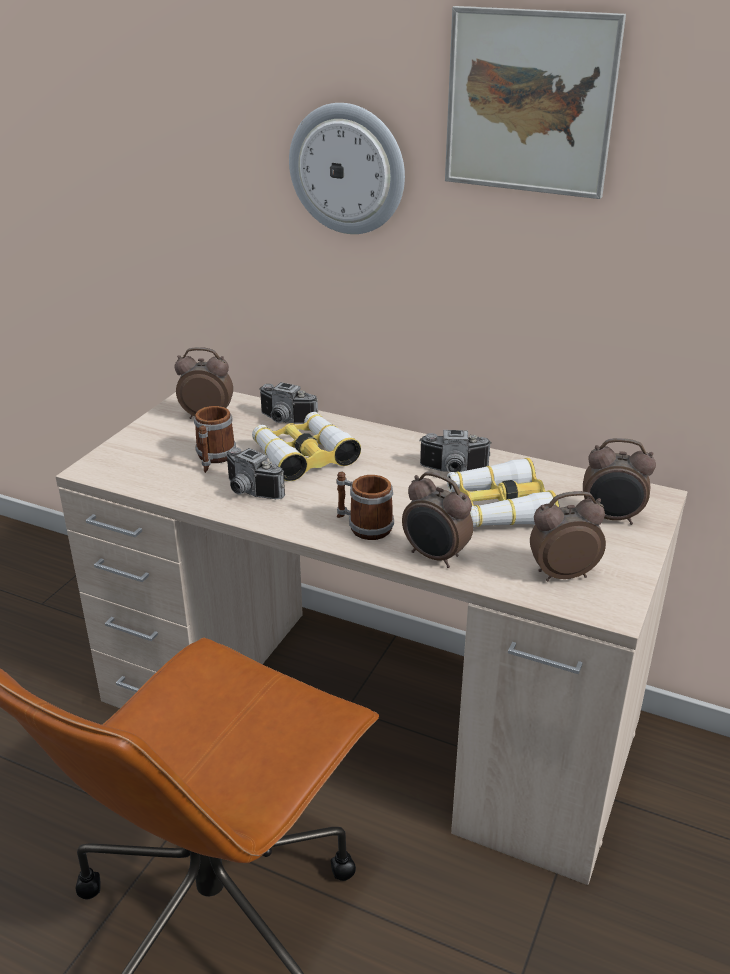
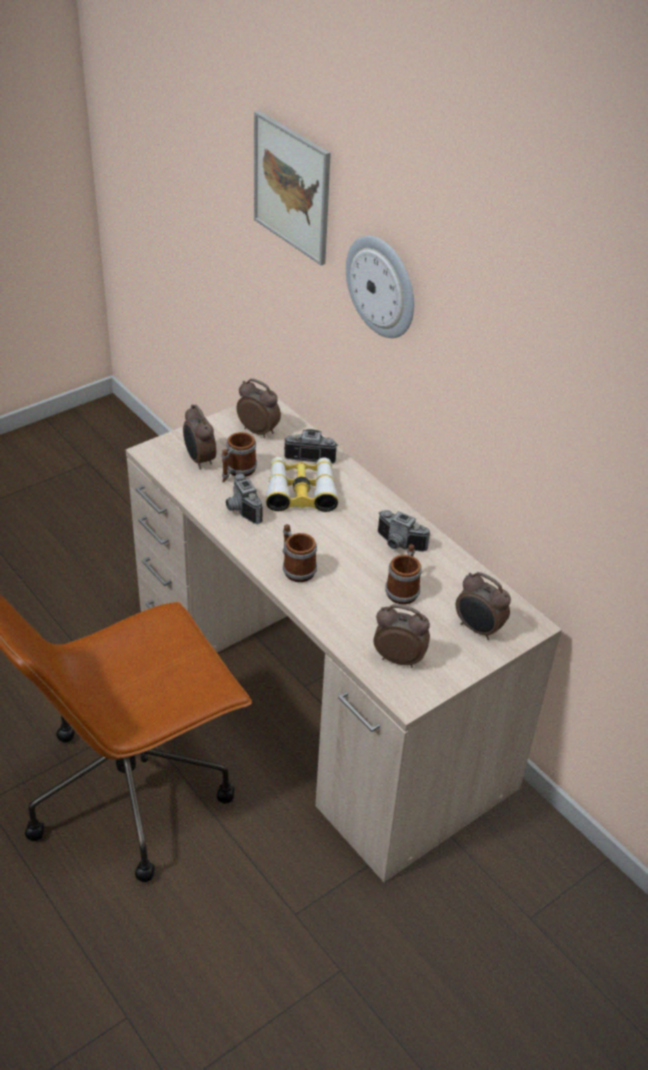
camera: 25 degrees right, 10 degrees up
camera [259,382,318,424] -> camera turned 135 degrees clockwise [284,429,337,464]
alarm clock [402,472,473,568] -> alarm clock moved to [183,405,216,469]
picture [445,6,626,199] -> picture moved to [254,110,331,265]
binoculars [447,458,560,527] -> mug [385,544,422,605]

